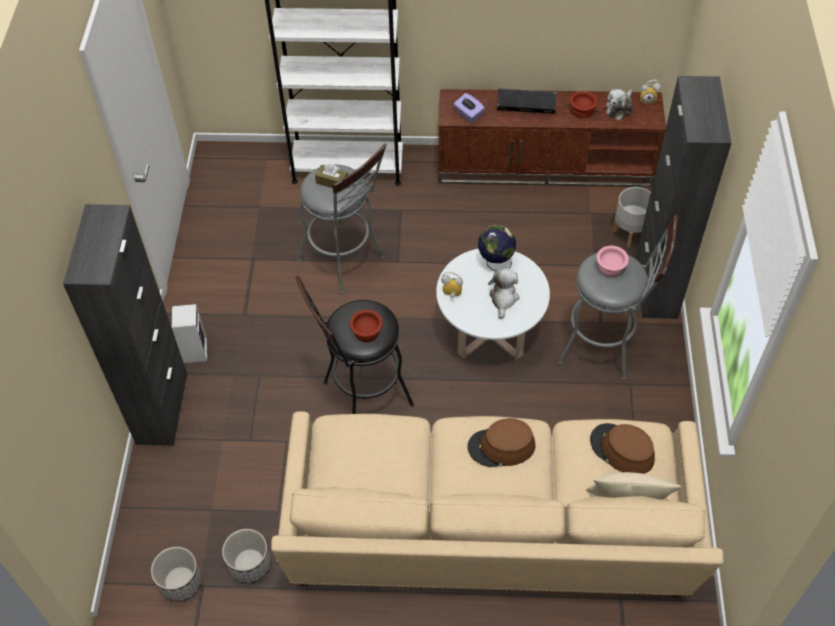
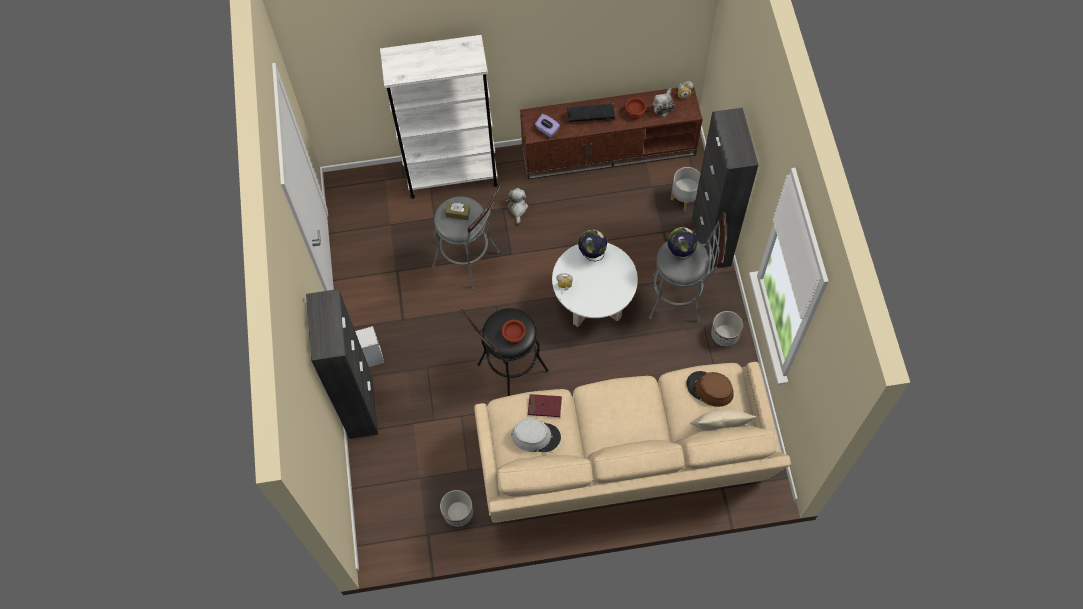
camera: 10 degrees left, 10 degrees up
planter [151,547,201,602] -> planter moved to [711,311,743,347]
brown hat [467,418,536,467] -> none
plush toy [488,268,519,319] -> plush toy moved to [505,188,528,224]
pink bowl [596,246,629,277] -> globe [667,227,698,260]
none -> grey hat [511,418,561,452]
none -> red book [528,394,562,417]

